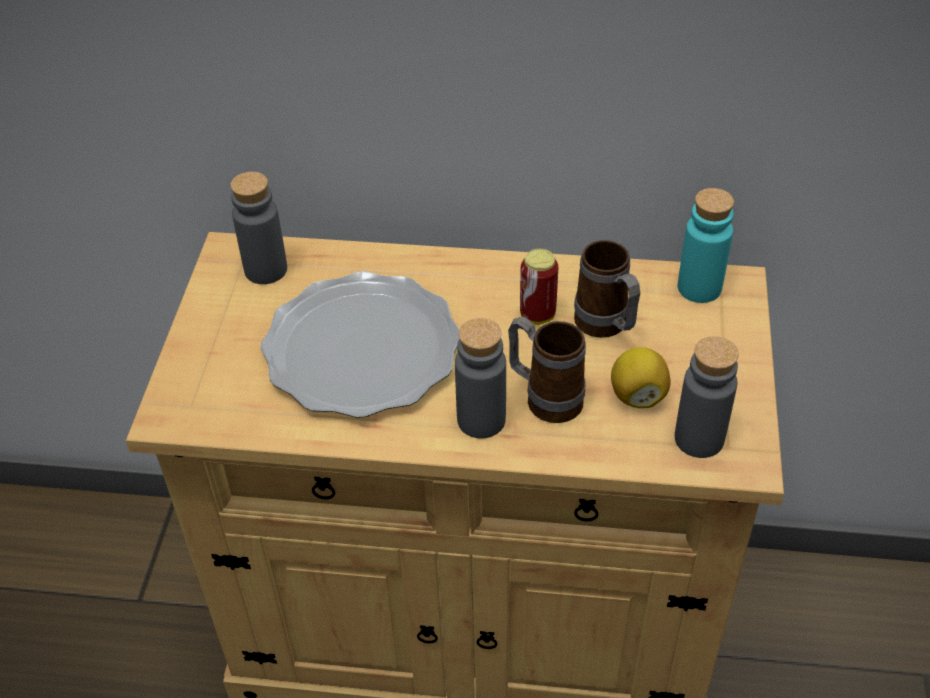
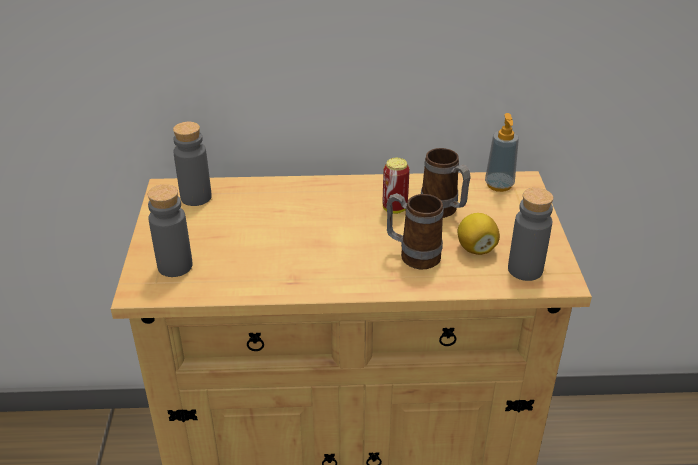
camera: 10 degrees left, 10 degrees down
plate [261,271,460,418] -> none
grey bottle [455,318,506,439] -> grey bottle moved to [148,184,193,277]
turquoise bottle [678,188,734,303] -> soap dispenser [485,113,519,192]

